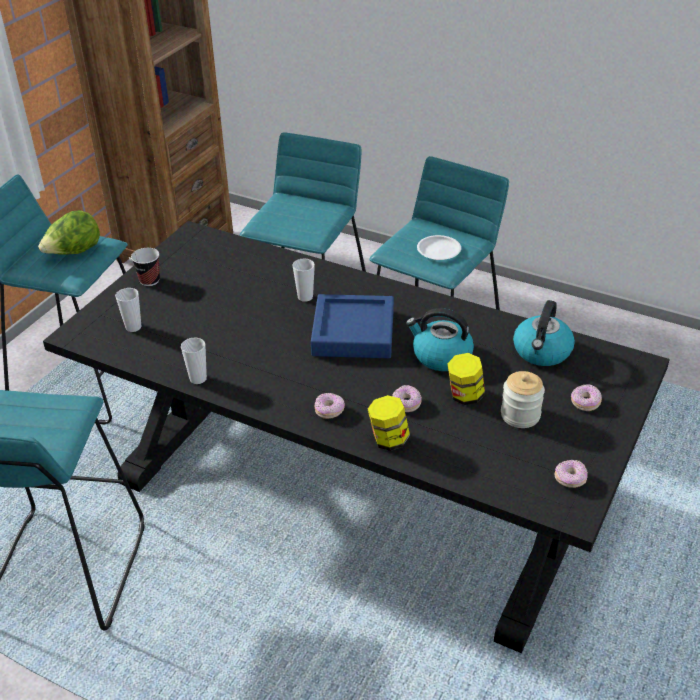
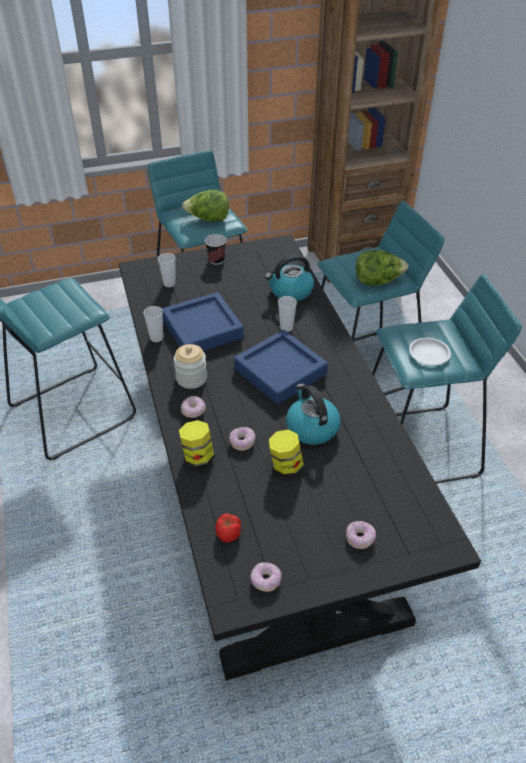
camera: 45 degrees right, 5 degrees up
jar [501,371,545,428] -> jar moved to [174,344,207,389]
kettle [513,300,575,366] -> kettle moved to [265,254,314,301]
none -> blue tray [162,292,244,351]
none -> tomato [215,514,241,543]
none -> lettuce [356,250,408,286]

